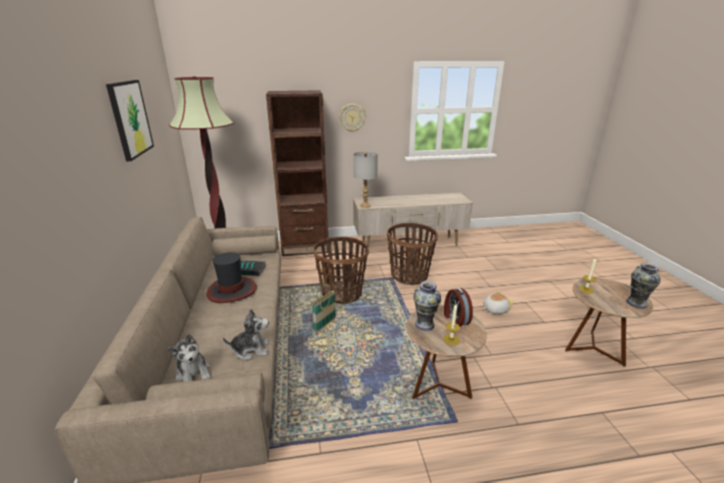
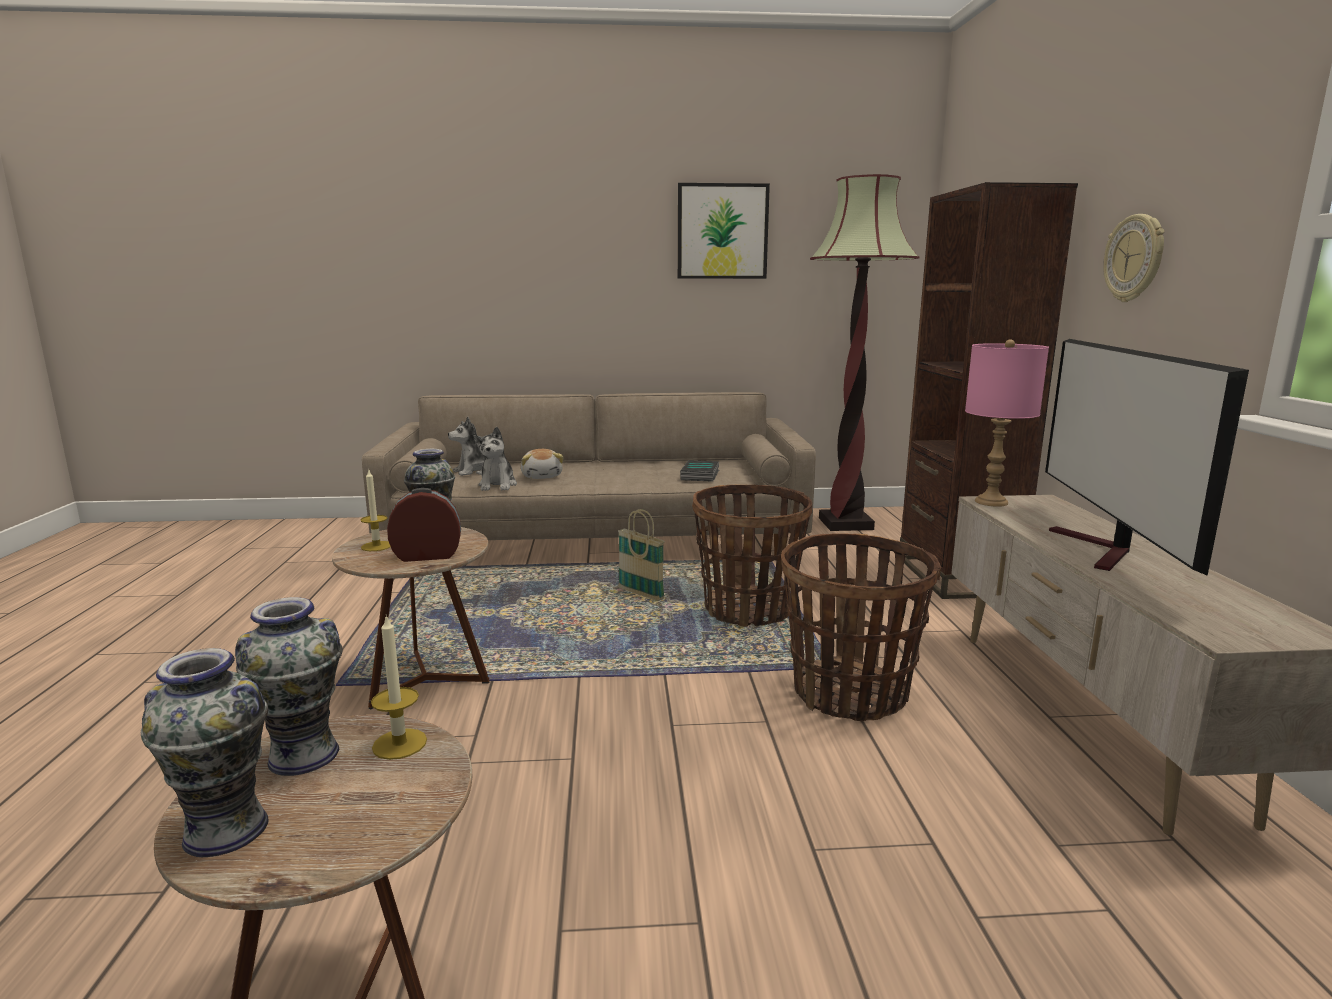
camera: 95 degrees right, 10 degrees down
hat [206,252,257,303] -> none
grey table lamp [354,151,378,208] -> pink table lamp [965,339,1049,507]
plush toy [483,290,514,314] -> plush toy moved to [521,449,564,479]
none -> vase [235,597,343,776]
none -> television [1045,339,1249,576]

